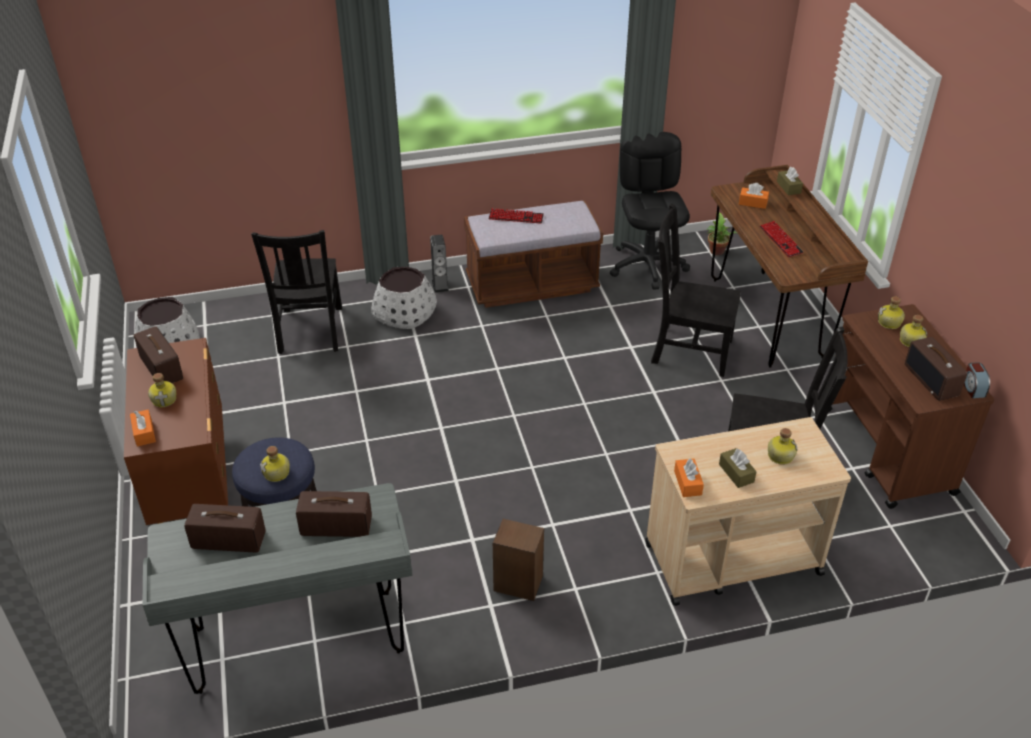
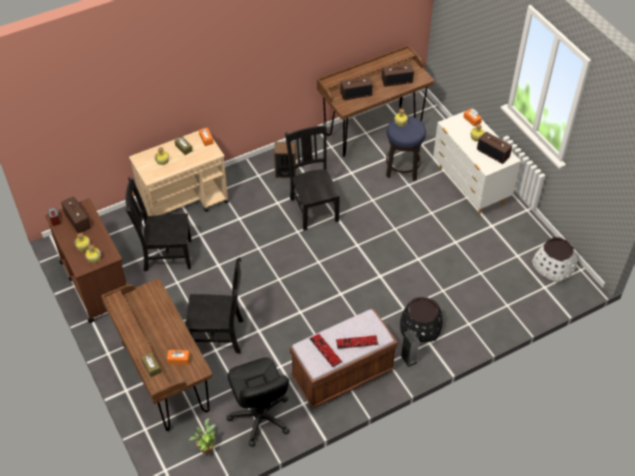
camera: 165 degrees right, 10 degrees up
brown dresser [124,338,228,525] -> white dresser [433,111,521,215]
grey desk [142,483,413,694] -> brown desk [317,45,434,157]
black chair [251,230,342,354] -> black chair moved to [285,123,340,231]
white planter [371,267,437,329] -> black planter [400,297,442,342]
keyboard [760,221,804,257] -> keyboard moved to [309,334,342,367]

